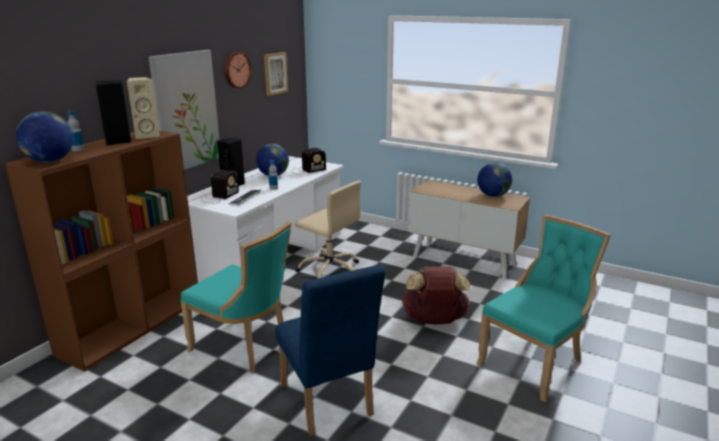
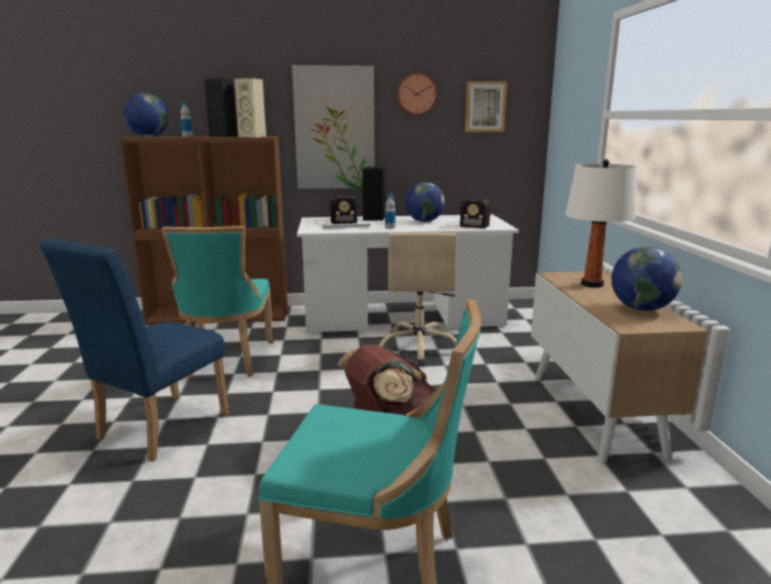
camera: 55 degrees right, 5 degrees down
none -> white table lamp [565,159,637,288]

